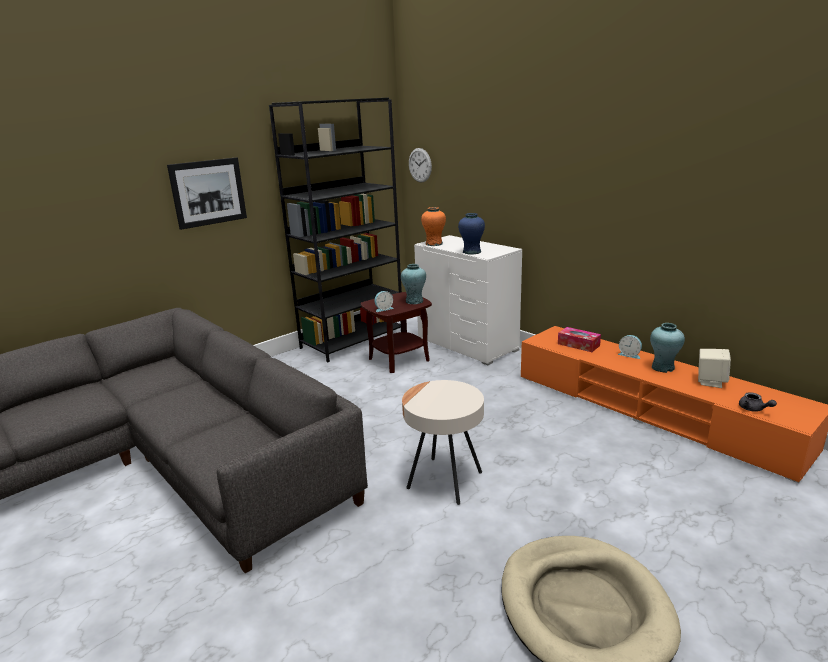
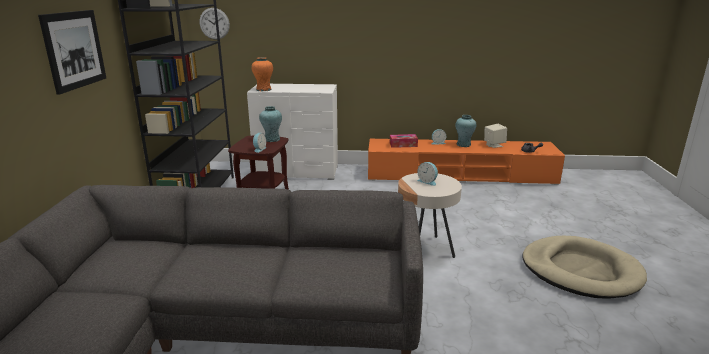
camera: 45 degrees left, 0 degrees up
blue vase [458,213,485,255] -> none
none -> alarm clock [417,162,438,186]

